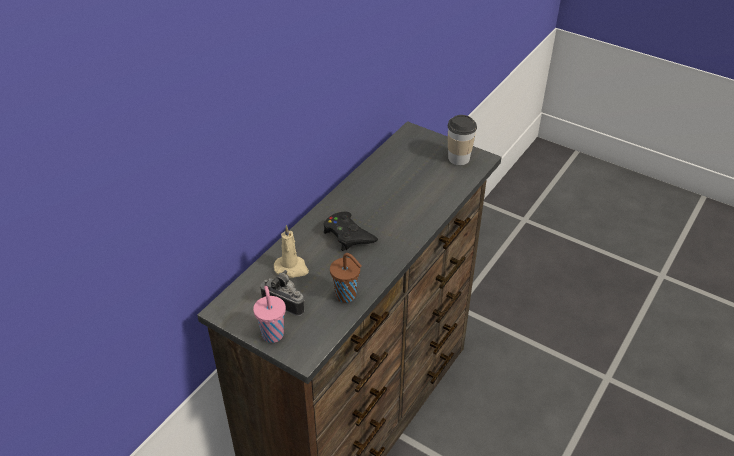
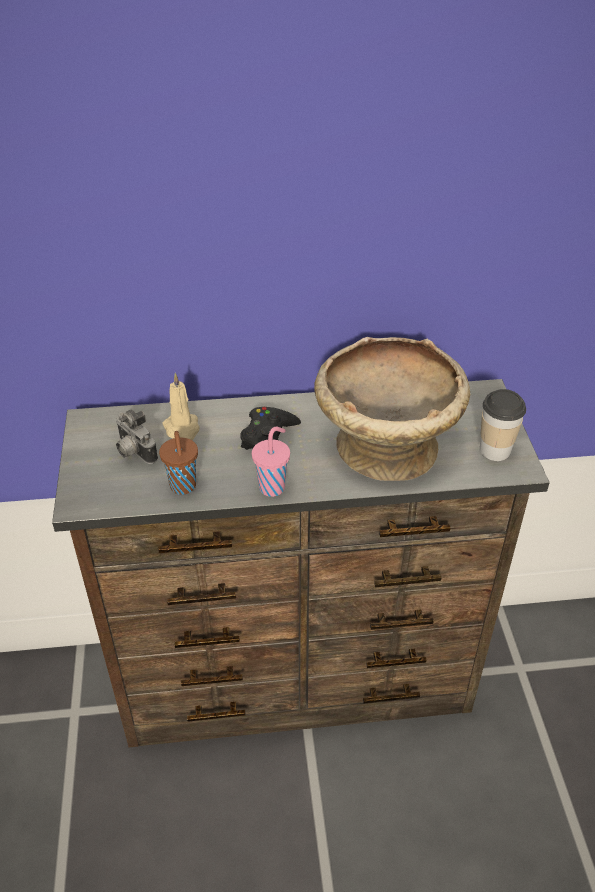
camera: 50 degrees right, 0 degrees up
pink cup [253,286,286,343] -> pink cup moved to [252,427,290,497]
camera [260,270,305,316] -> camera turned 150 degrees clockwise [116,409,158,464]
none -> beige bowl [314,337,471,481]

